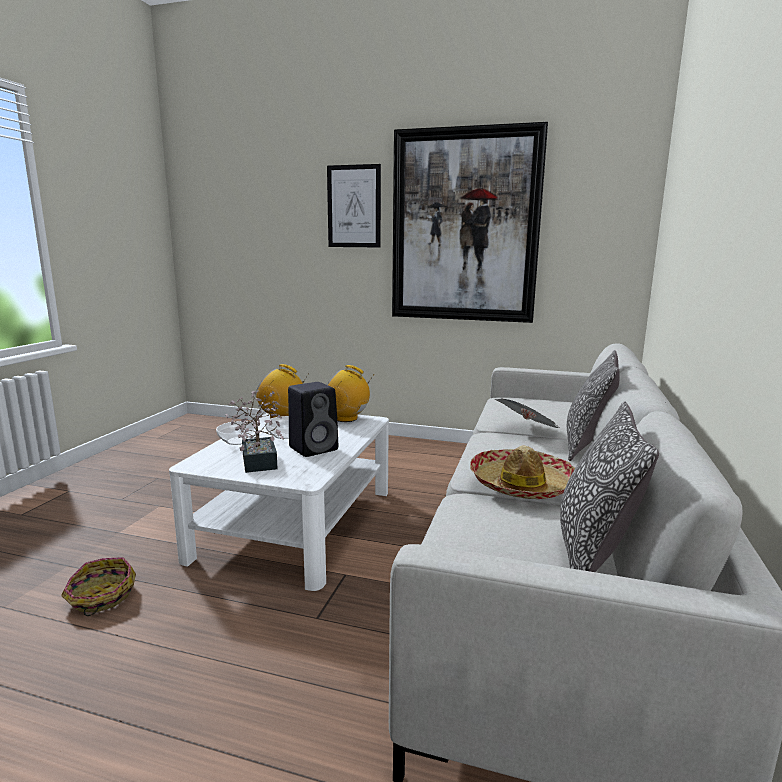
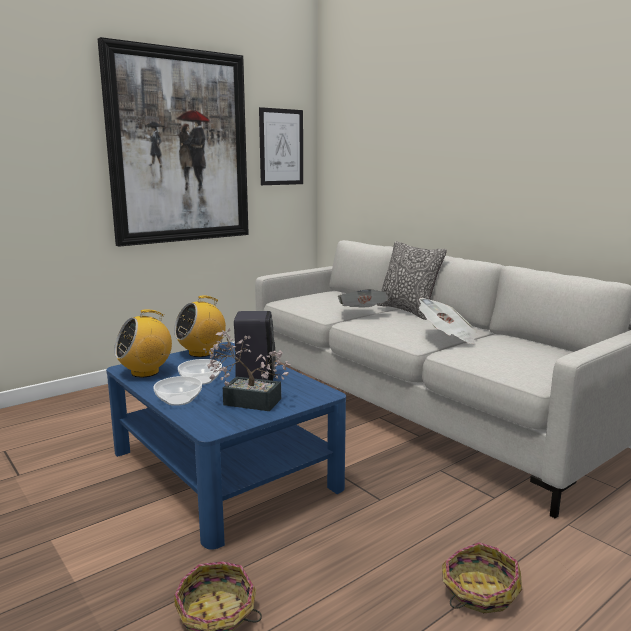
camera: 55 degrees left, 0 degrees up
white coffee table [169,413,389,591] -> blue coffee table [106,342,346,550]
picture [327,164,381,247] -> picture moved to [259,107,303,185]
hat [470,446,575,499] -> newspaper [419,298,477,344]
pillow [560,401,659,572] -> none
none -> basket [442,542,522,613]

